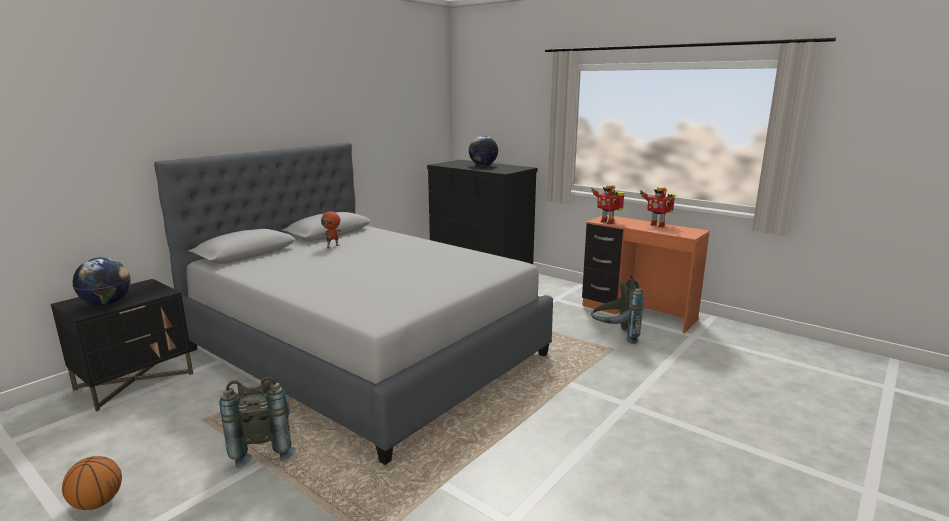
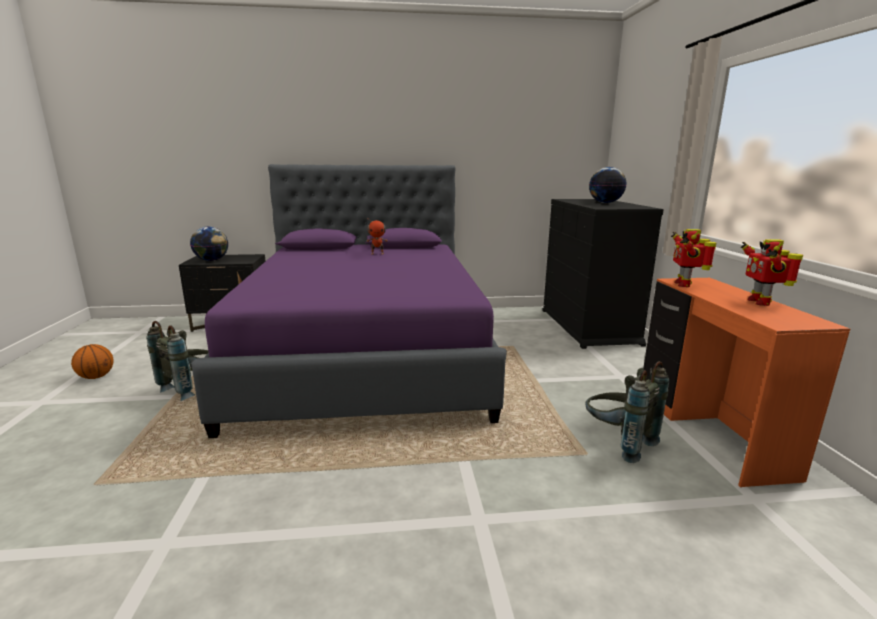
camera: 45 degrees right, 0 degrees up
grey bed [154,142,553,465] -> purple bed [192,164,507,438]

